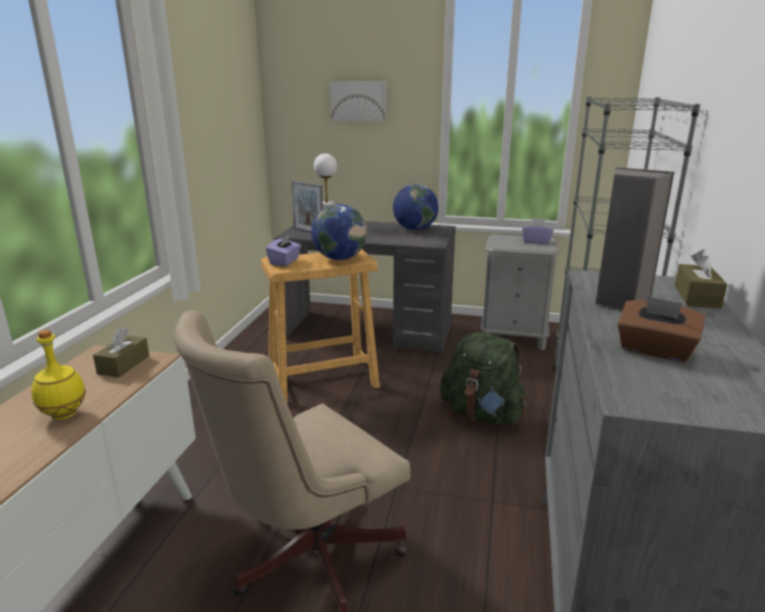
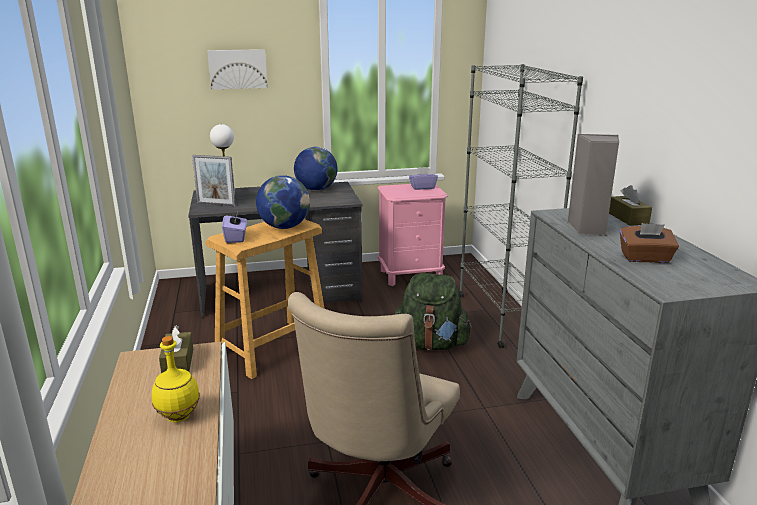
camera: 25 degrees left, 0 degrees up
grey nightstand [480,234,559,350] -> pink nightstand [378,184,448,286]

